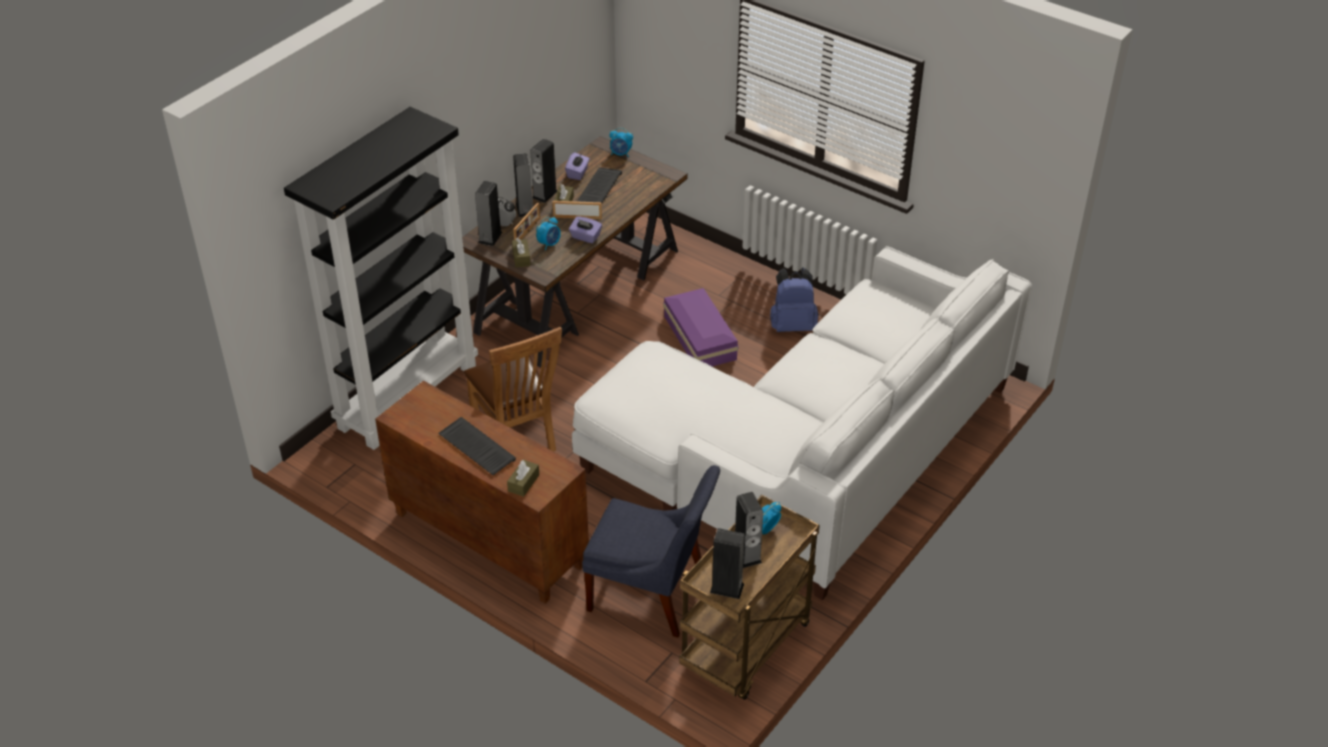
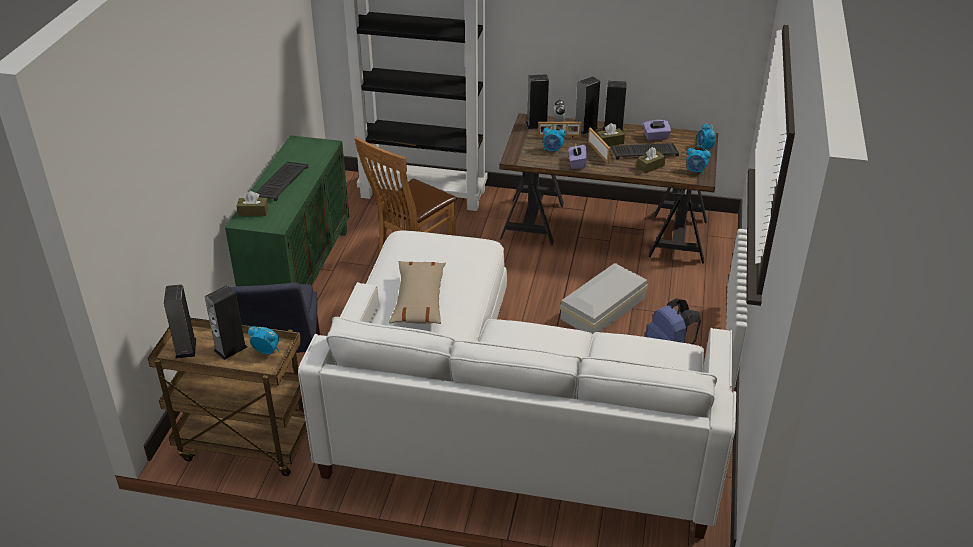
camera: 65 degrees right, 5 degrees down
brown cabinet [375,381,589,604] -> green cabinet [225,135,349,286]
brown tissue box [512,238,531,267] -> brown tissue box moved to [637,147,666,173]
purple storage box [663,288,739,366] -> white storage box [560,263,648,334]
none -> beige pillow [389,261,446,324]
none -> alarm clock [686,145,711,175]

